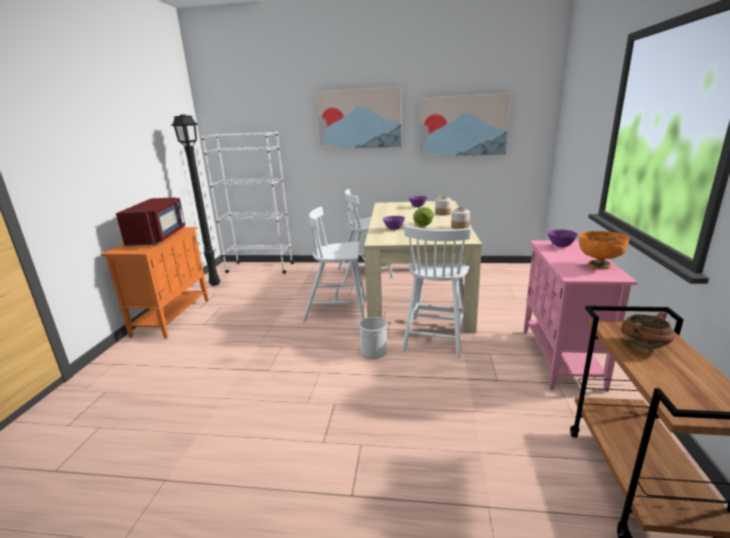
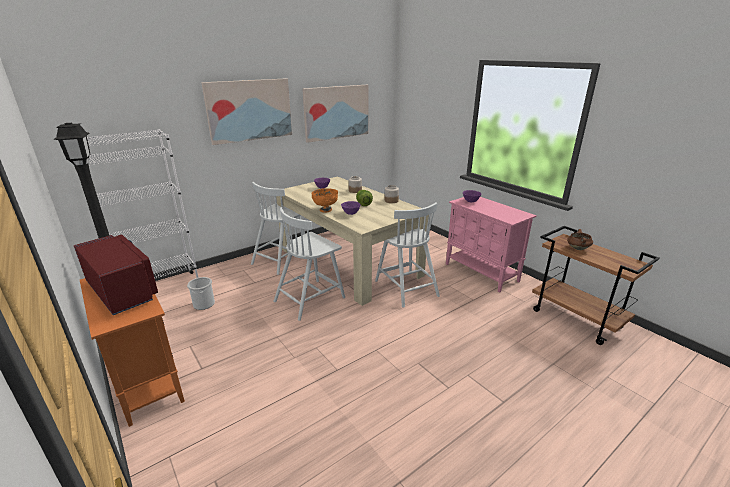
camera: 45 degrees left, 5 degrees up
bucket [358,317,388,359] -> bucket moved to [187,277,215,310]
orange bowl [579,231,630,269] -> orange bowl moved to [311,188,338,212]

